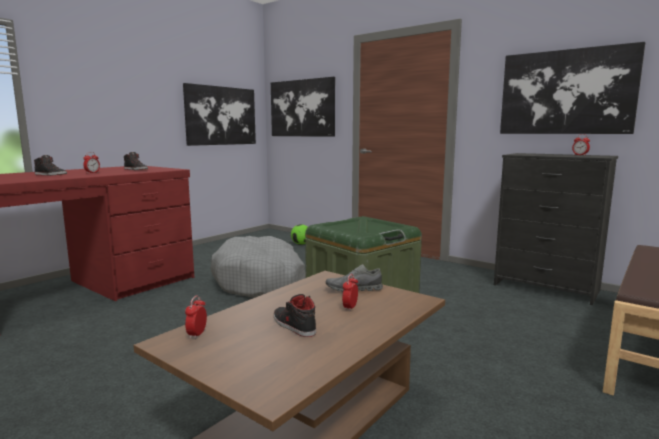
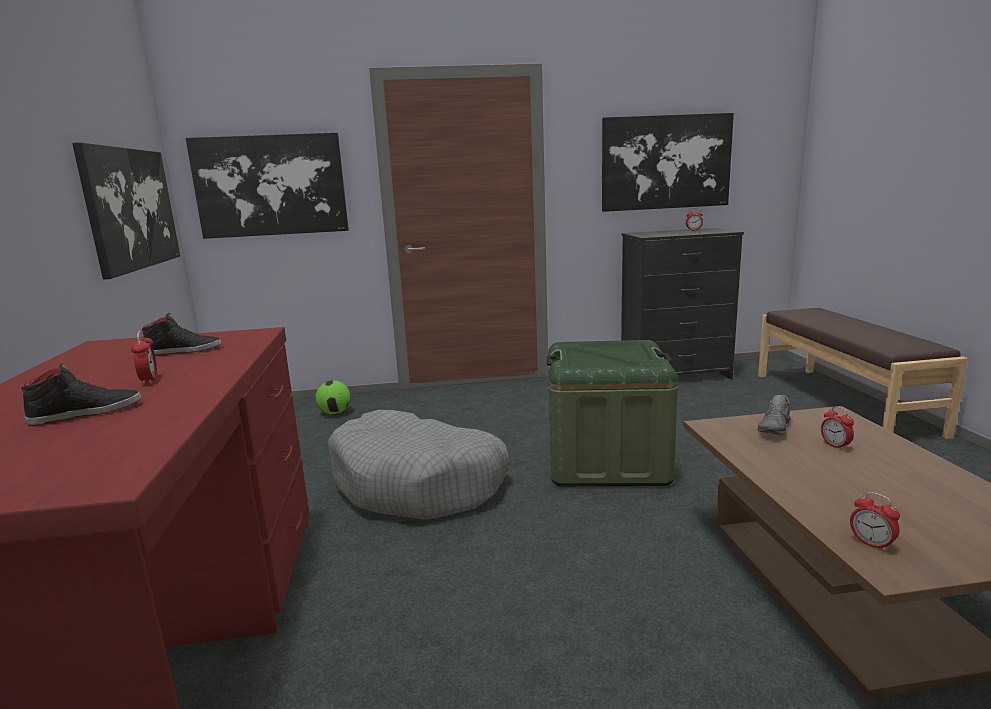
camera: 45 degrees left, 5 degrees up
black shoe [274,294,316,337] -> none

